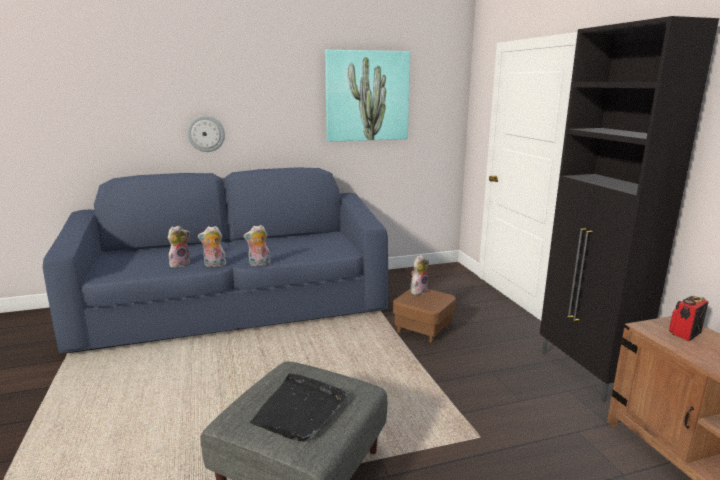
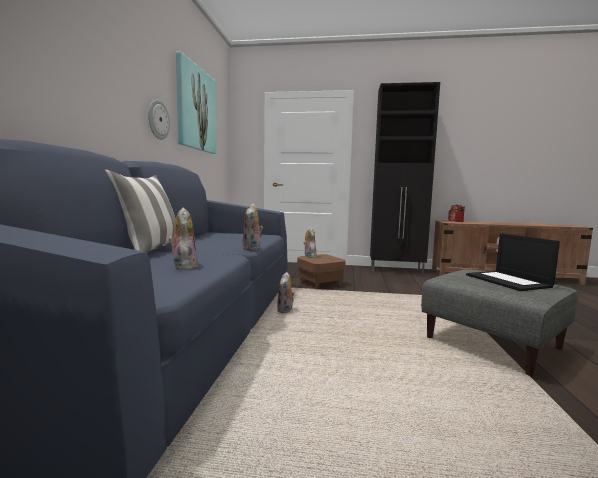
camera: 65 degrees left, 10 degrees down
wall clock [187,116,225,152] -> wall clock moved to [148,99,170,140]
plush toy [198,226,226,267] -> plush toy moved to [277,272,295,313]
black tray [250,374,346,442] -> laptop [466,233,560,291]
none -> pillow [105,170,176,253]

